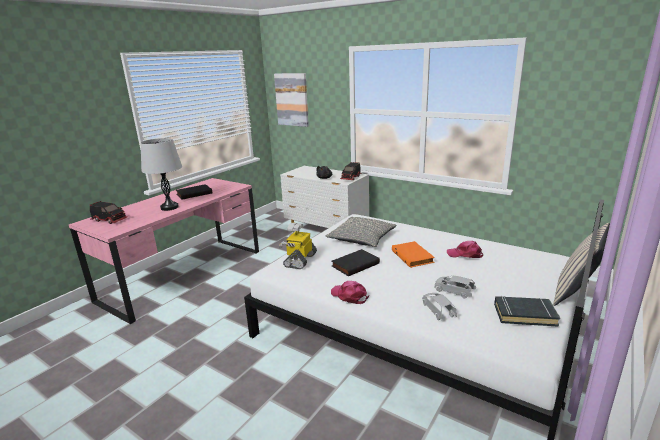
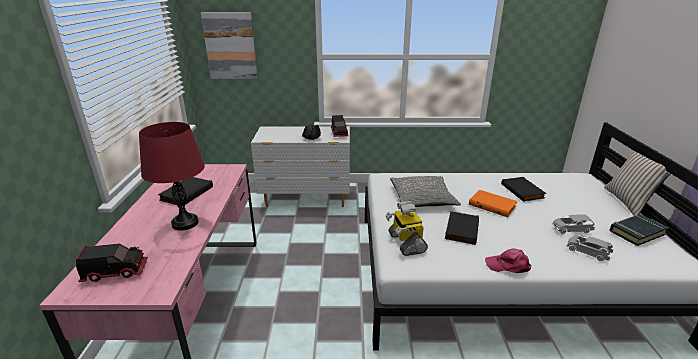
camera: 35 degrees left, 5 degrees up
grey table lamp [141,138,182,211] -> red table lamp [139,122,205,231]
pink cap [447,241,483,258] -> black book [501,177,546,202]

